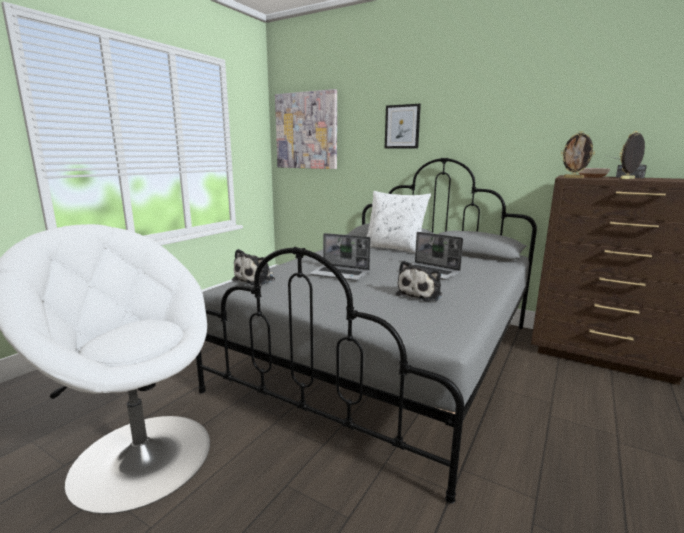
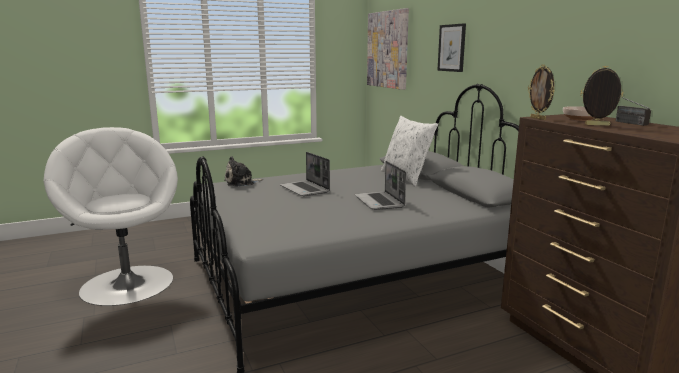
camera: 35 degrees right, 0 degrees up
plush toy [396,261,443,301] -> none

